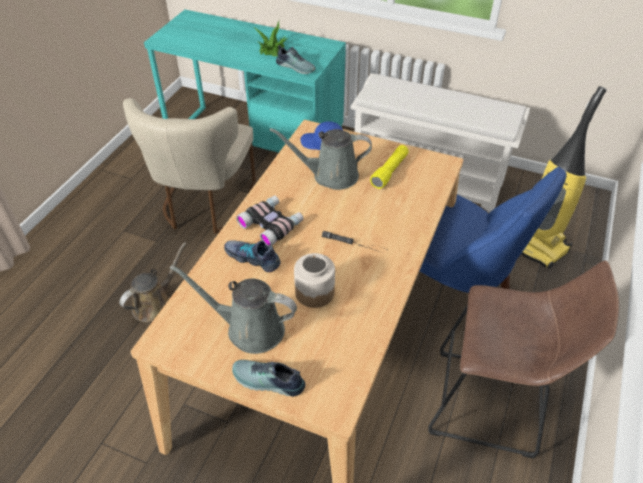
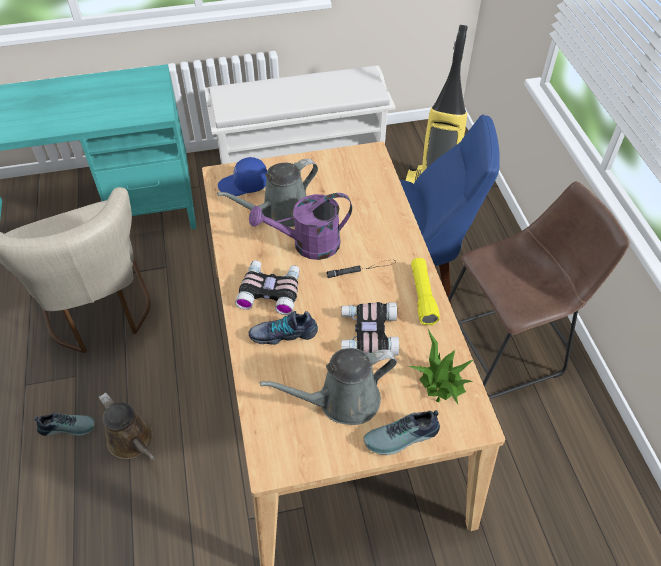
camera: 35 degrees left, 5 degrees up
brown watering can [120,242,186,323] -> brown watering can turned 135 degrees clockwise [99,392,155,461]
potted plant [254,21,287,56] -> potted plant moved to [408,329,473,404]
shoe [276,45,316,74] -> shoe moved to [34,413,95,436]
jar [294,253,335,308] -> binoculars [341,302,399,356]
yellow flashlight [370,145,409,189] -> yellow flashlight moved to [411,258,440,325]
none -> purple watering can [249,193,352,260]

